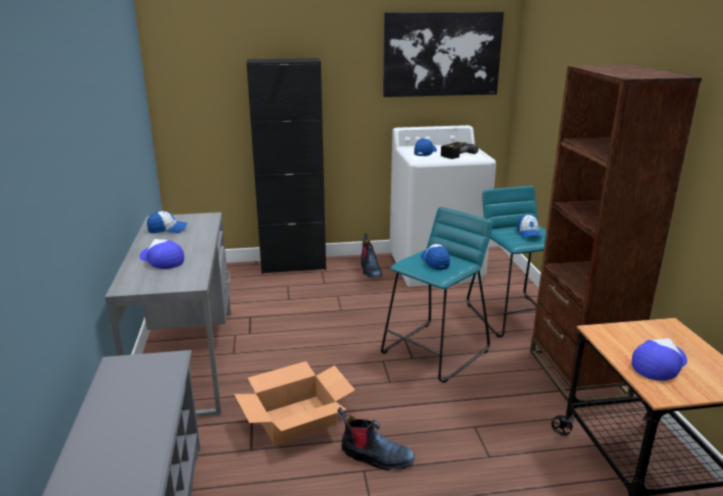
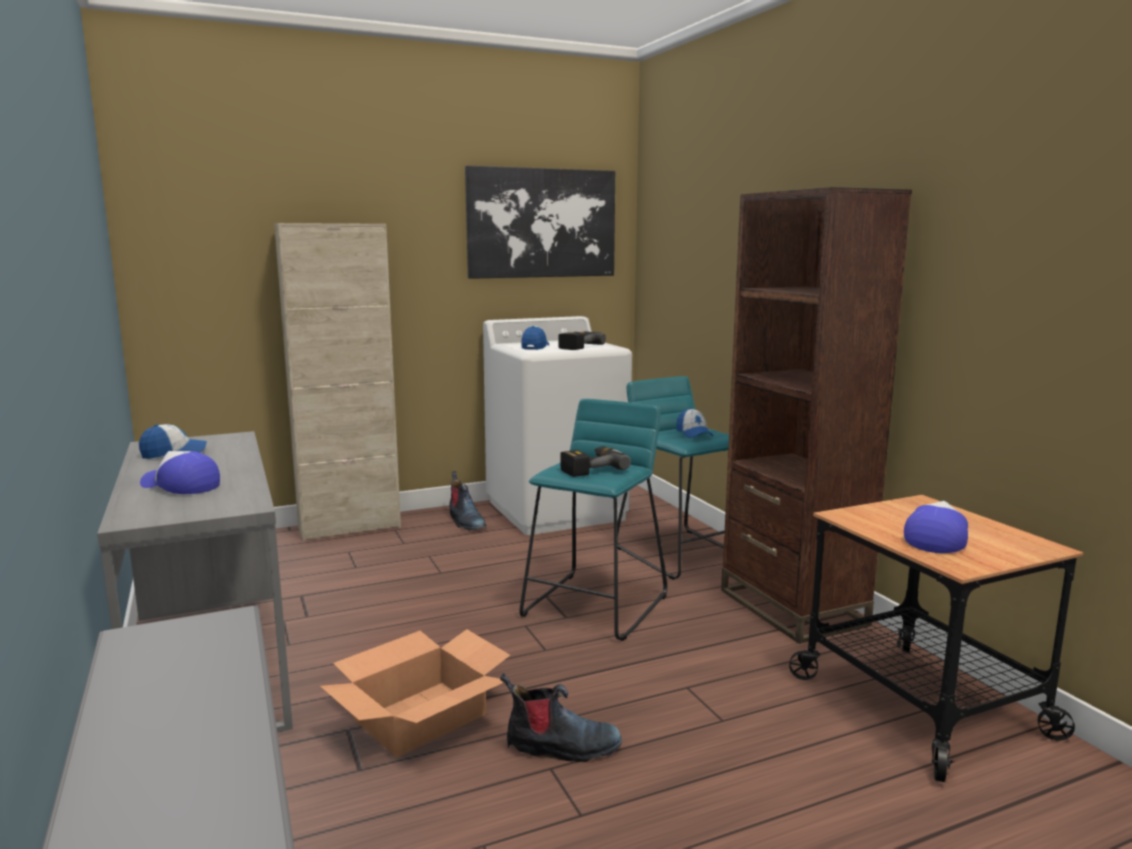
camera: 15 degrees left, 10 degrees down
black cabinet [247,58,326,274] -> beige cabinet [274,223,401,541]
cap [421,244,450,270] -> power drill [561,446,631,477]

